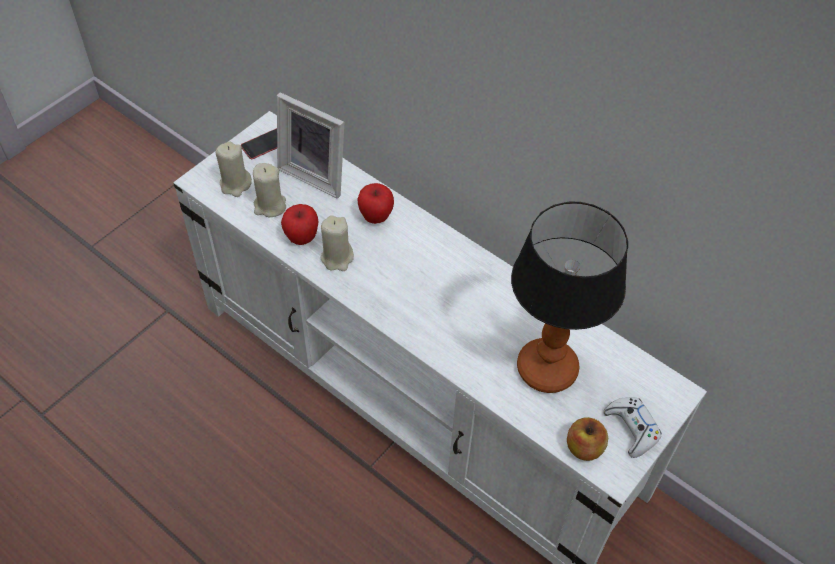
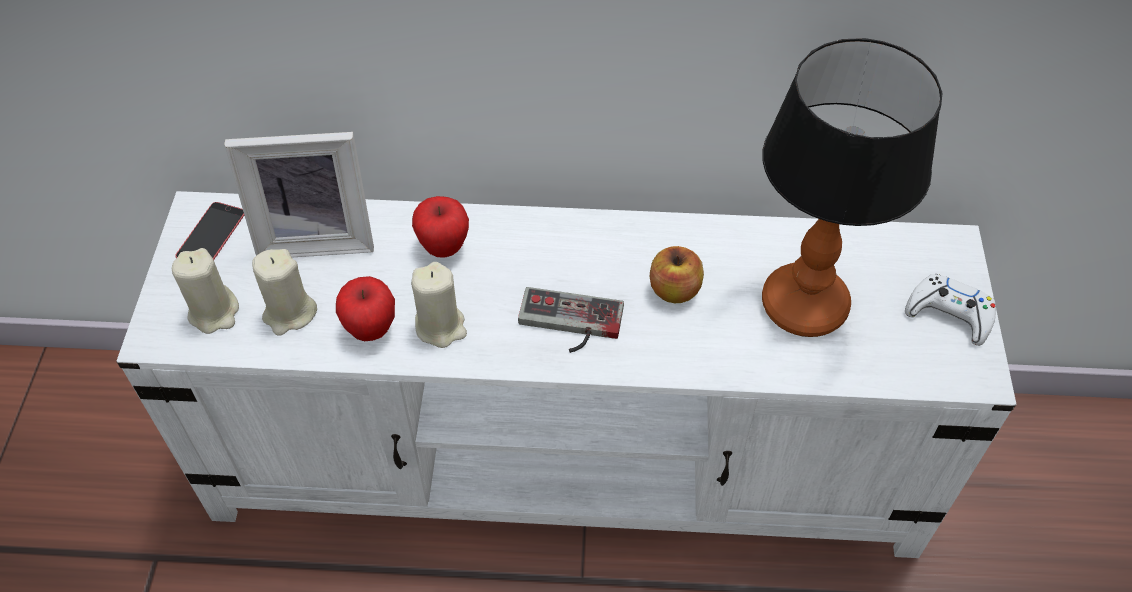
camera: 35 degrees left, 0 degrees up
apple [567,417,608,461] -> apple moved to [650,246,704,303]
none -> game controller [518,287,624,353]

